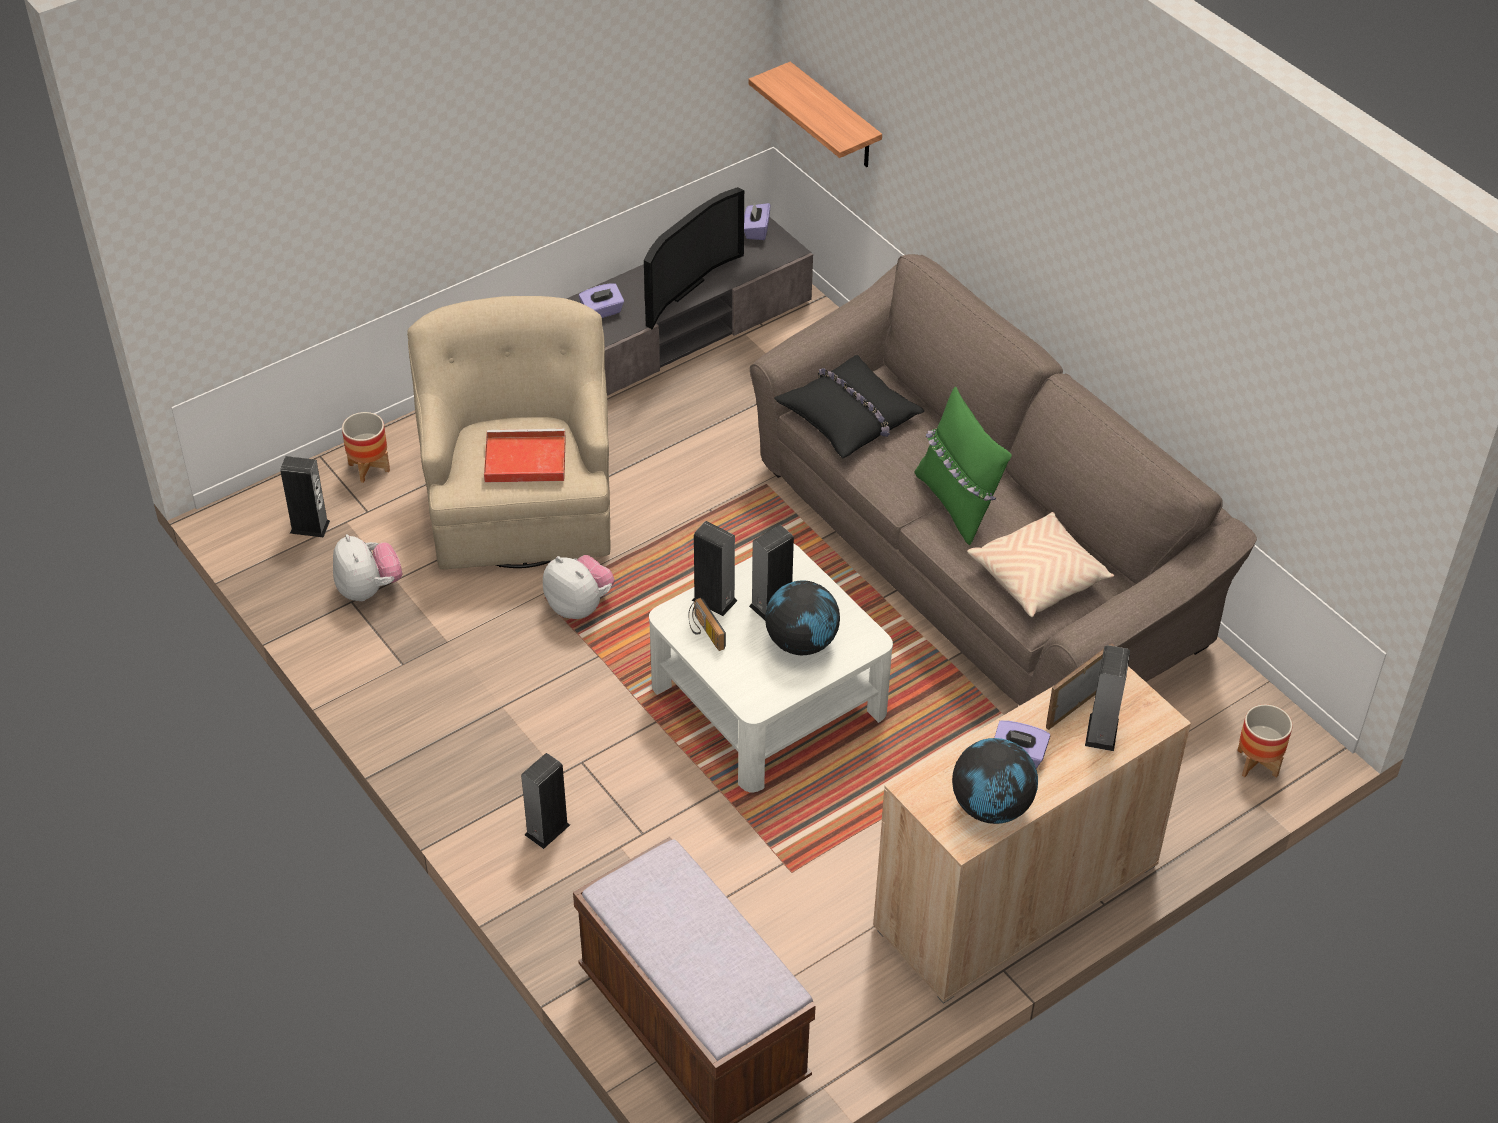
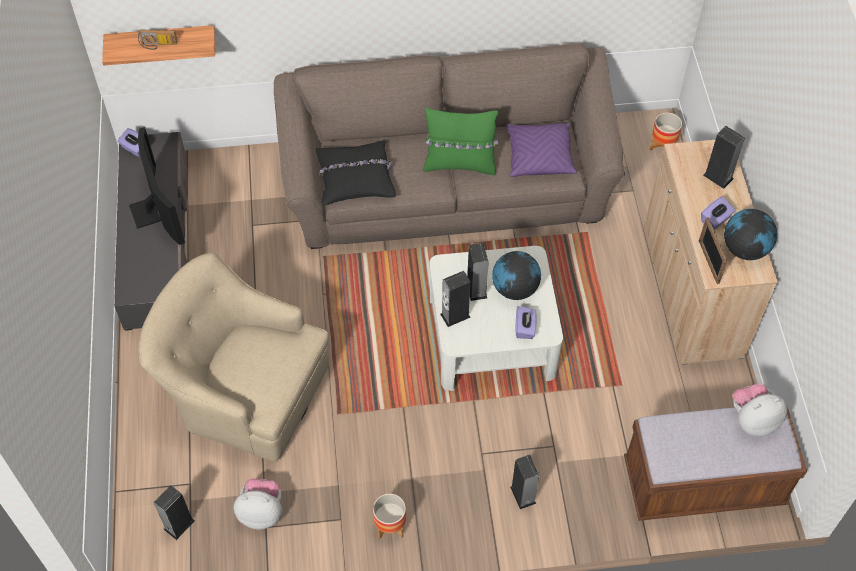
camera: 60 degrees left, 10 degrees up
planter [342,412,390,483] -> planter moved to [373,493,406,539]
red tray [484,429,566,482] -> none
plush toy [543,555,615,619] -> plush toy moved to [733,383,787,437]
purple tissue box [579,284,624,318] -> purple tissue box moved to [516,306,536,339]
radio [688,598,726,651] -> radio moved to [138,30,178,50]
beige pillow [967,512,1115,617] -> purple pillow [506,123,577,177]
picture frame [1046,644,1115,730] -> picture frame moved to [699,217,727,284]

